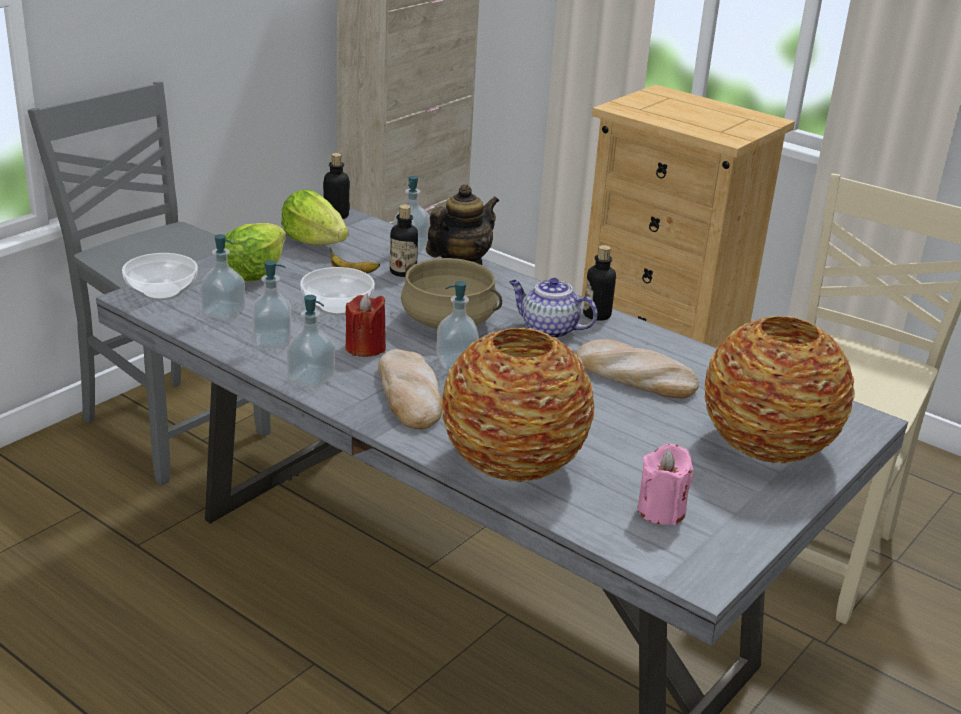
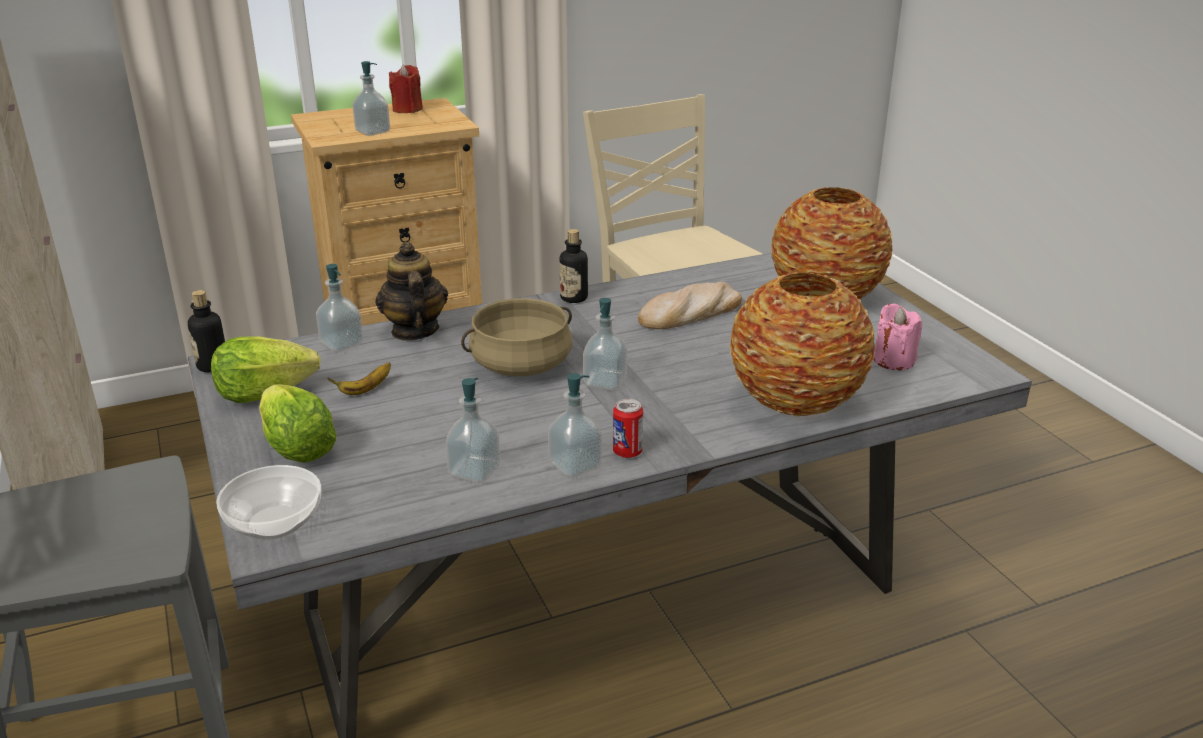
camera: 60 degrees left, 0 degrees up
soap dispenser [200,234,246,321] -> soap dispenser moved to [352,61,390,136]
bowl [300,267,375,315] -> none
red candle [345,294,386,357] -> red candle moved to [389,64,423,113]
bread [378,349,442,429] -> none
bottle [390,205,418,277] -> none
teapot [509,278,598,339] -> none
none -> can [613,399,643,458]

